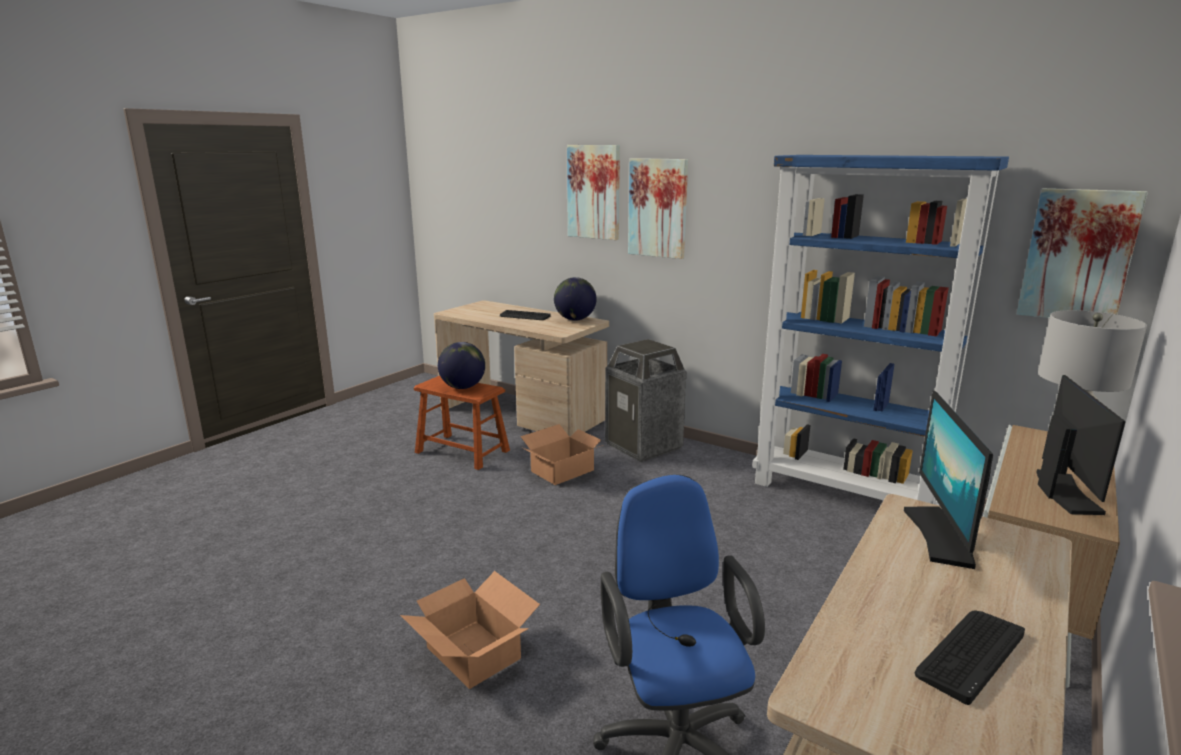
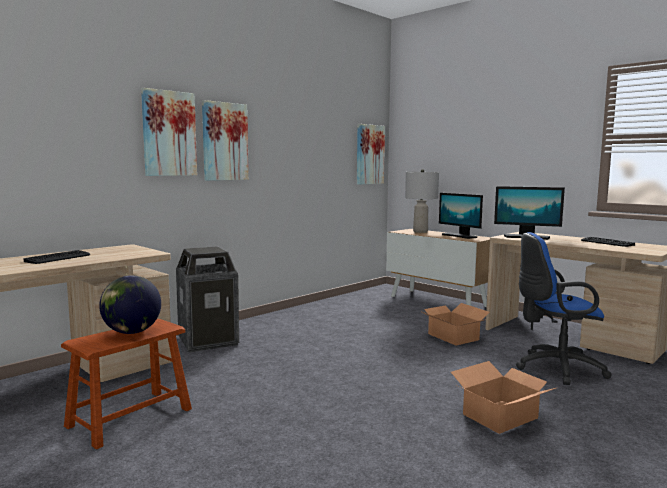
camera: 80 degrees left, 10 degrees down
cardboard box [520,424,603,485] -> cardboard box moved to [420,303,490,345]
globe [554,277,596,321] -> none
picture [567,145,620,240] -> picture moved to [202,100,249,181]
blue bookcase [752,155,1009,505] -> none
monitor [1036,375,1126,515] -> monitor turned 150 degrees counterclockwise [439,193,483,239]

